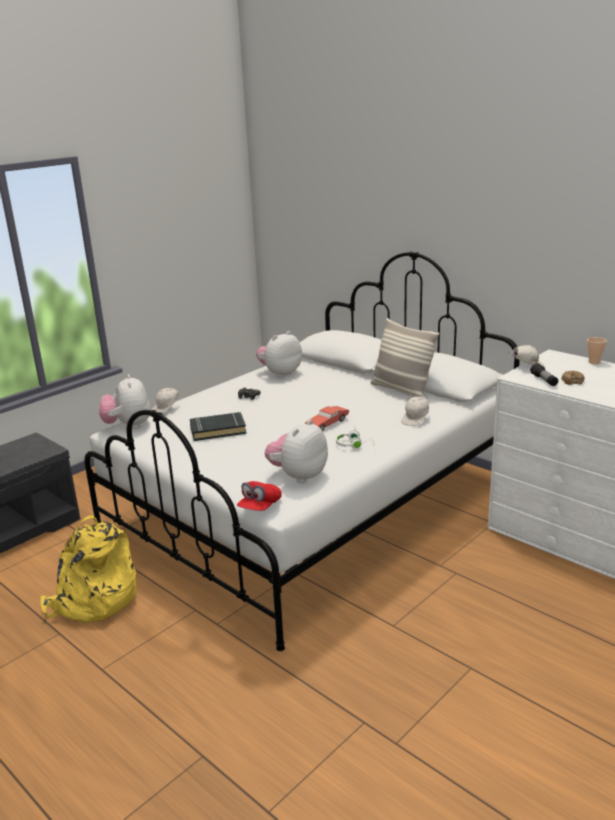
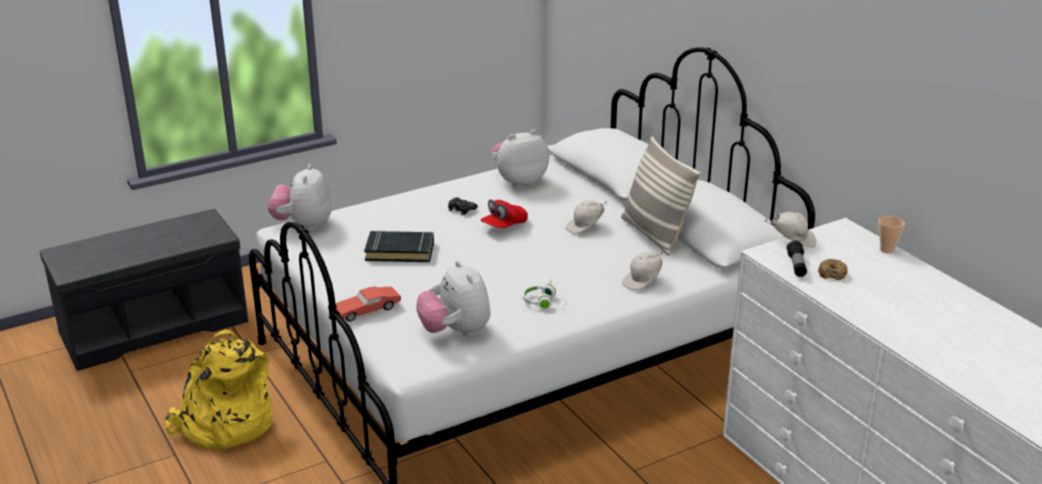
camera: 15 degrees right, 5 degrees up
white cap [152,387,180,413] -> white cap moved to [566,200,607,234]
red cap [237,481,282,511] -> red cap moved to [481,200,528,228]
plush toy [265,420,328,483] -> plush toy turned 75 degrees counterclockwise [417,261,491,337]
red toy car [305,406,349,431] -> red toy car moved to [335,286,401,322]

